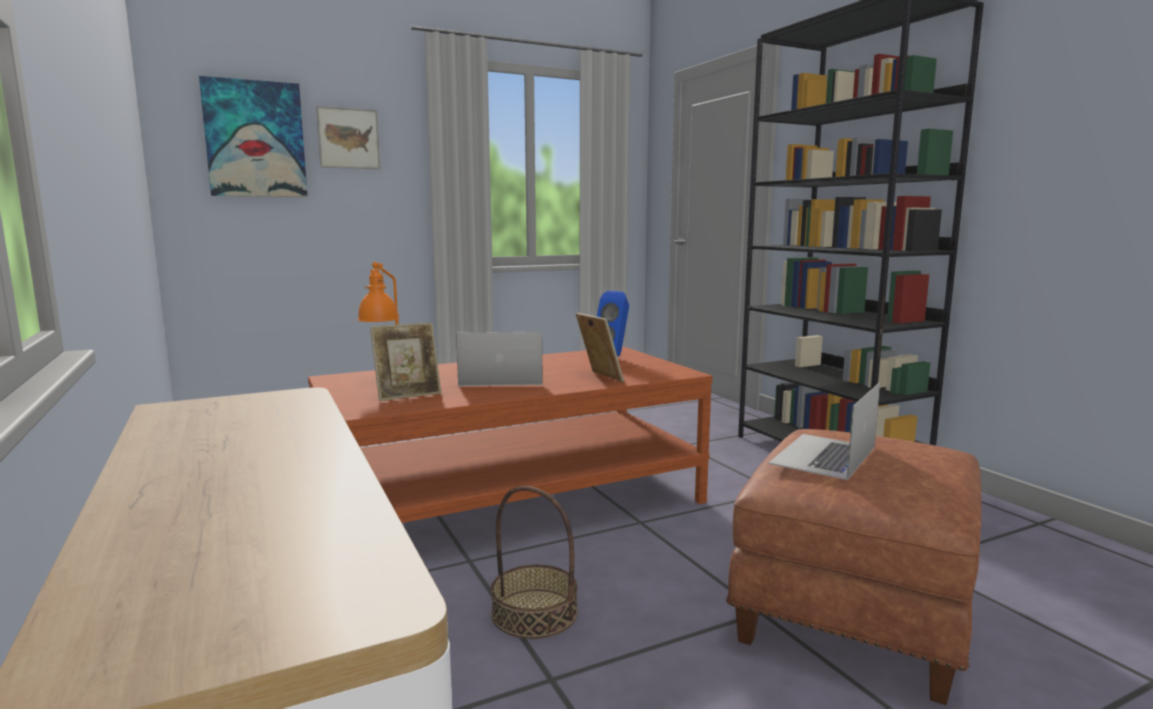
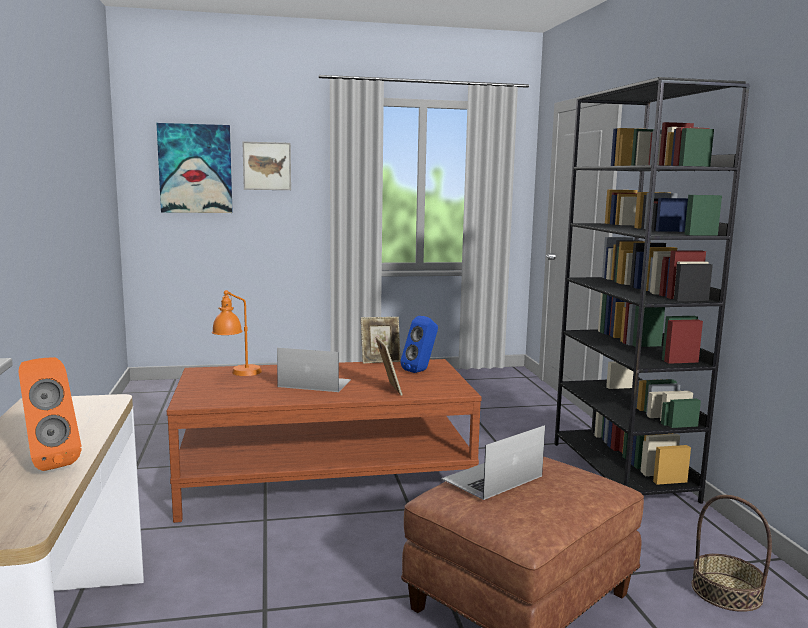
camera: 15 degrees right, 0 degrees up
picture frame [370,323,442,401] -> picture frame moved to [361,317,401,364]
basket [491,486,578,639] -> basket moved to [691,495,772,612]
none -> orange speaker [18,357,82,471]

